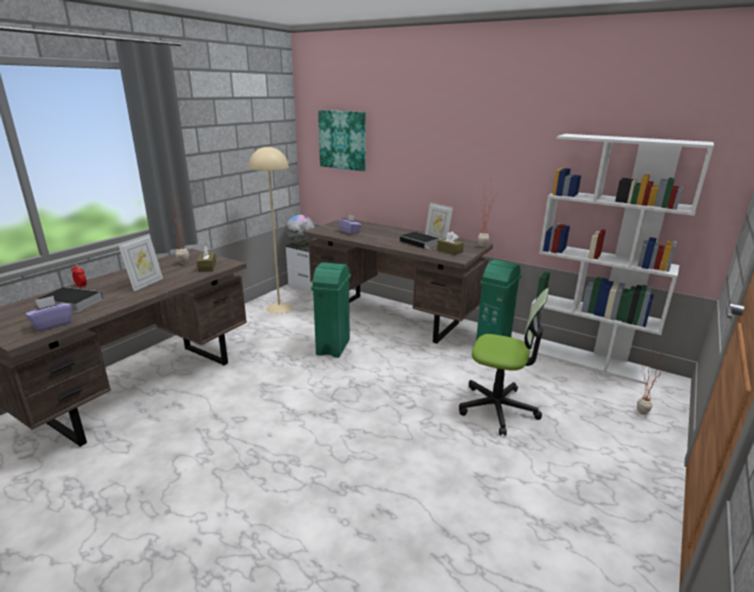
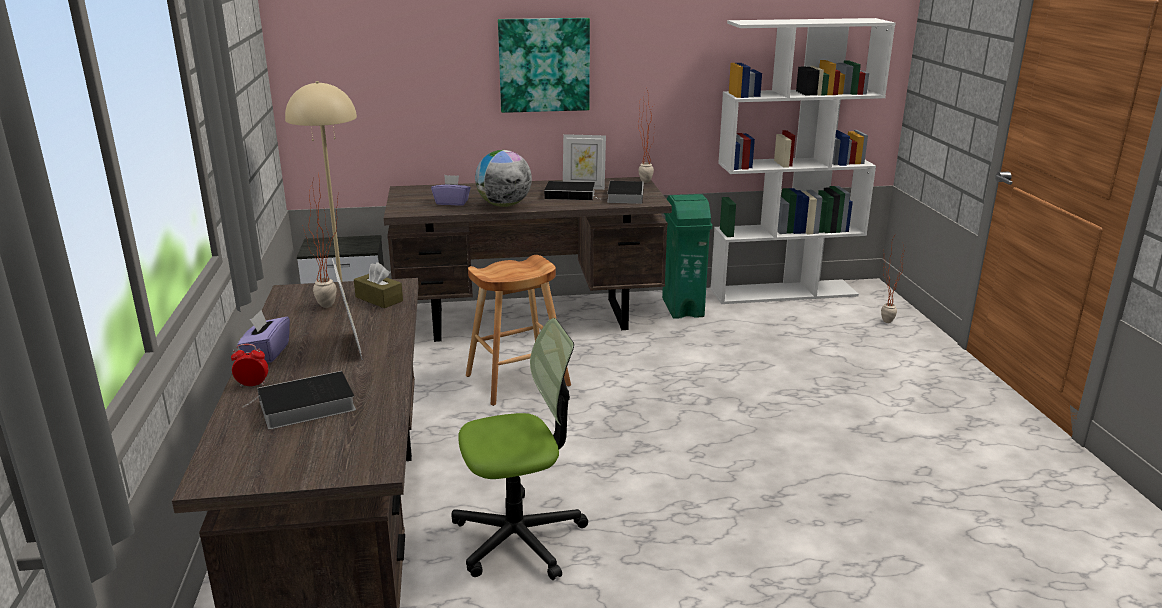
camera: 40 degrees left, 0 degrees up
purple tissue box [25,296,72,332] -> purple tissue box moved to [237,310,290,363]
globe [285,215,315,245] -> globe moved to [475,150,532,207]
green trash can [311,262,351,358] -> brown stool [466,255,571,406]
picture [318,110,366,171] -> picture moved to [498,18,590,113]
brown tissue box [437,232,464,255] -> book [607,181,644,204]
office chair [459,288,549,436] -> office chair moved to [451,318,588,580]

